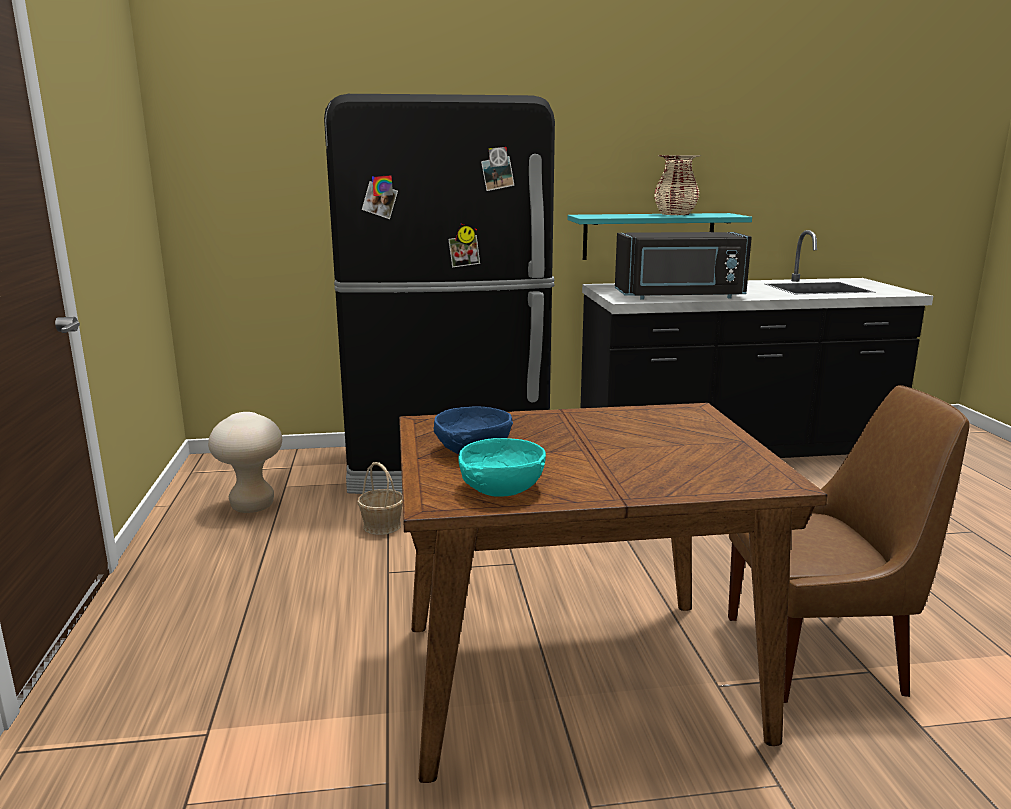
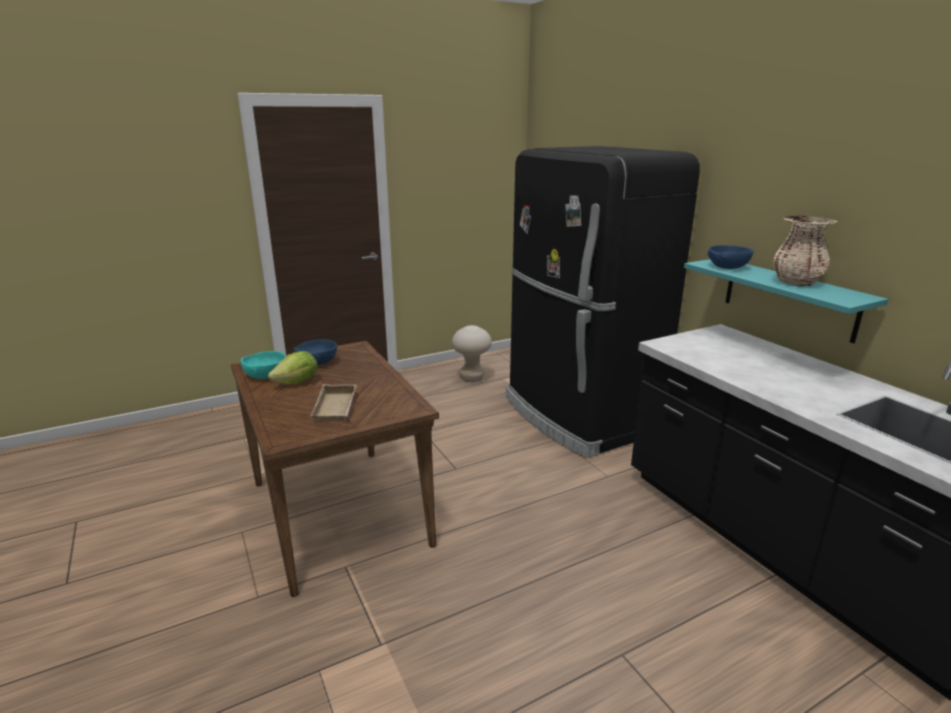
camera: 70 degrees right, 5 degrees up
basket [357,462,403,535] -> none
black microwave [615,232,752,300] -> none
brown chair [728,385,970,703] -> none
none -> lettuce [268,351,317,384]
none -> beige tray [310,384,357,423]
none -> blue bowl [708,245,753,269]

